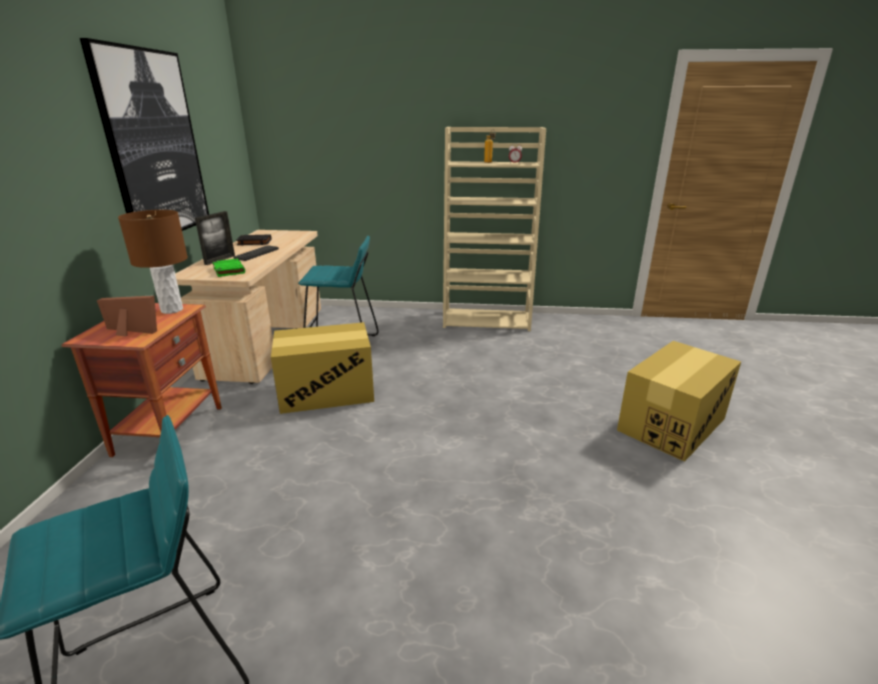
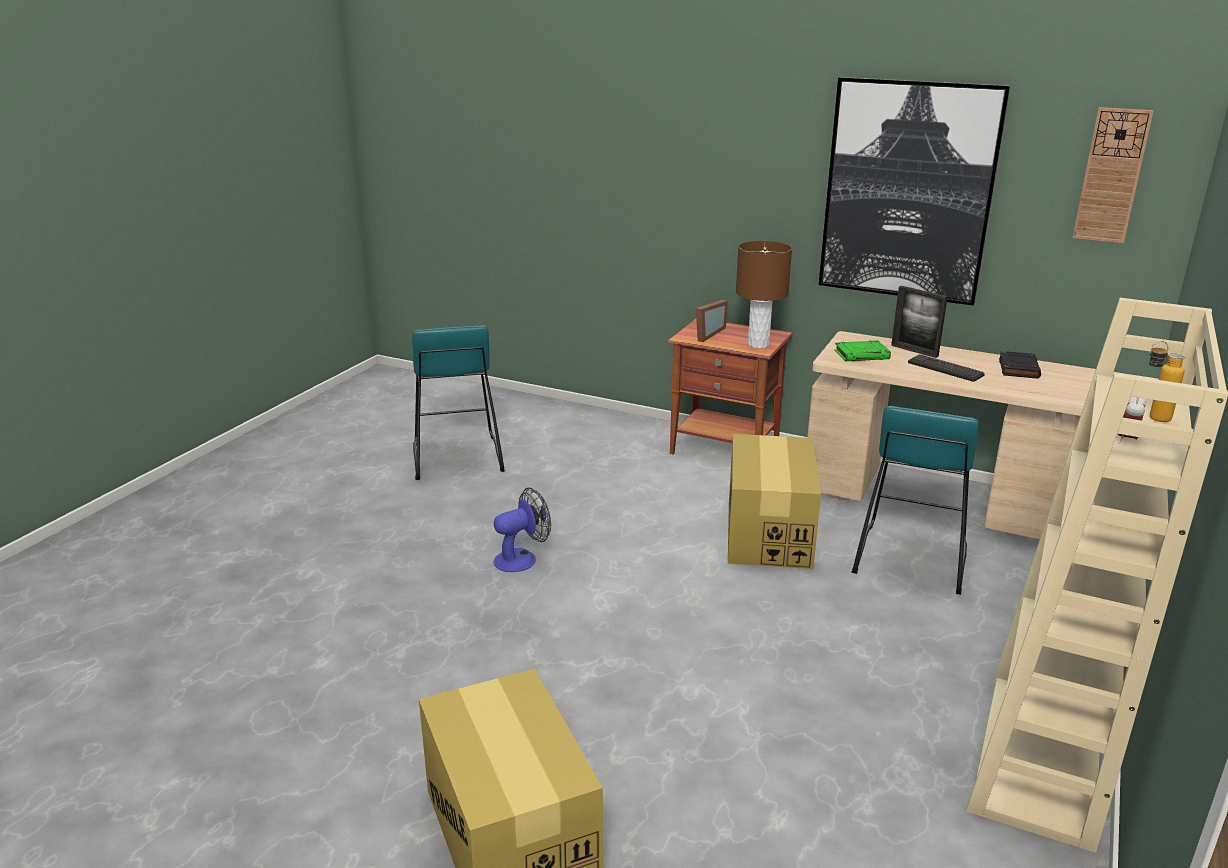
camera: 110 degrees right, 0 degrees up
none -> fan [494,487,551,572]
none -> wall clock [1072,107,1153,243]

